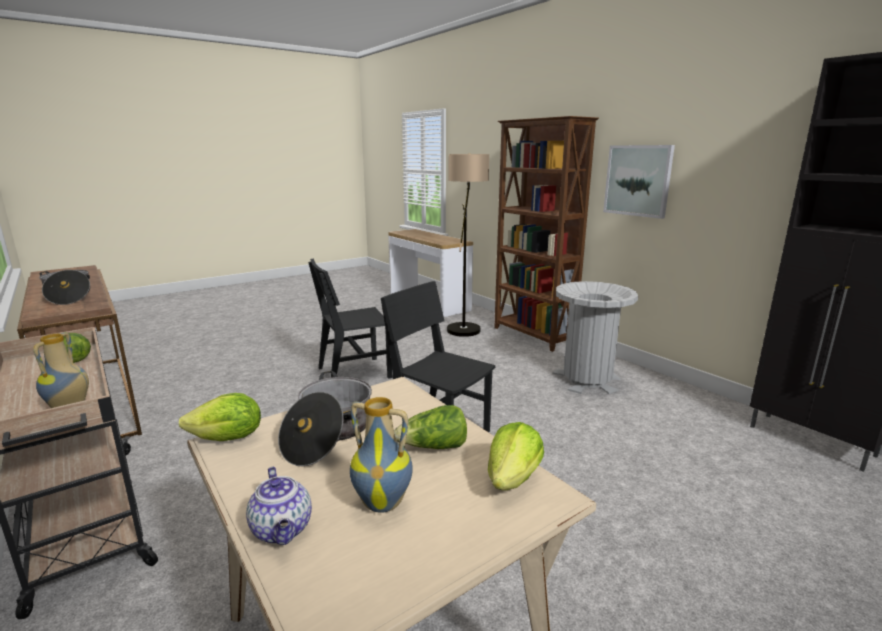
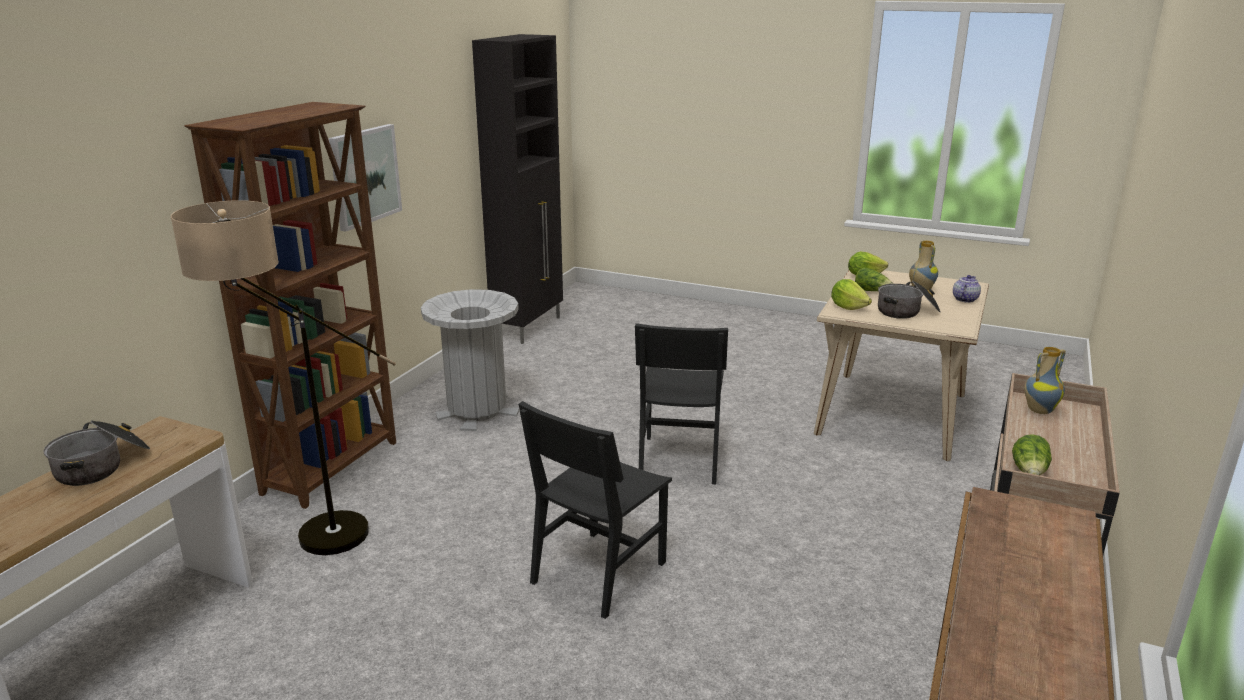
camera: 120 degrees left, 5 degrees up
cooking pot [39,270,90,305] -> cooking pot moved to [44,420,150,486]
lettuce [179,393,261,441] -> lettuce moved to [831,279,872,310]
black chair [308,258,393,379] -> black chair turned 90 degrees clockwise [518,401,672,619]

